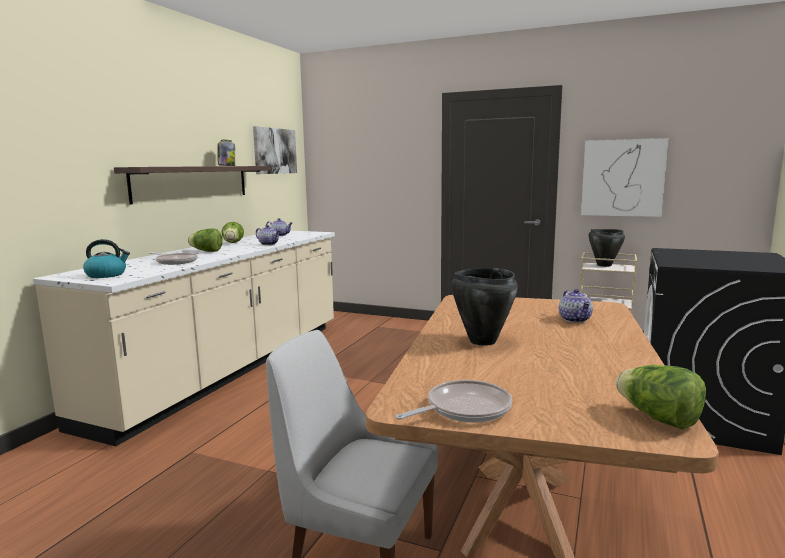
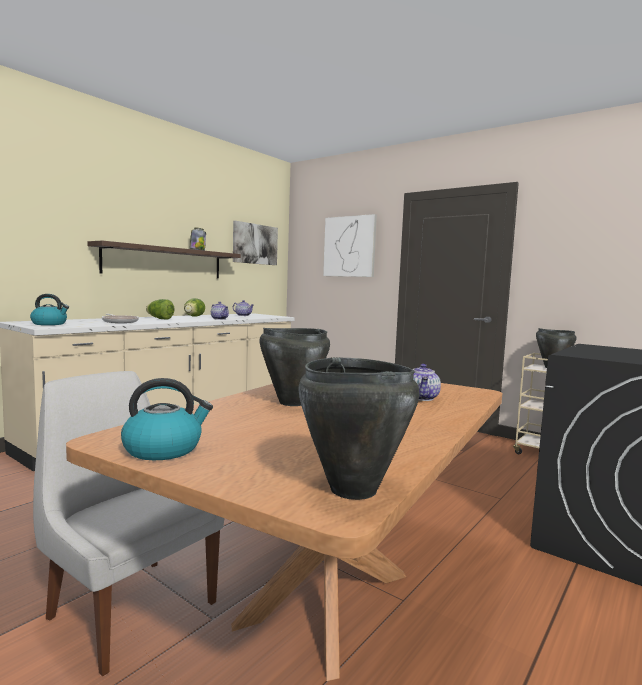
camera: 15 degrees right, 5 degrees down
frying pan [395,380,512,423] -> kettle [121,378,213,460]
picture [581,138,669,217] -> picture moved to [323,214,377,277]
lettuce [616,365,706,430] -> black cooking pot [299,357,420,500]

